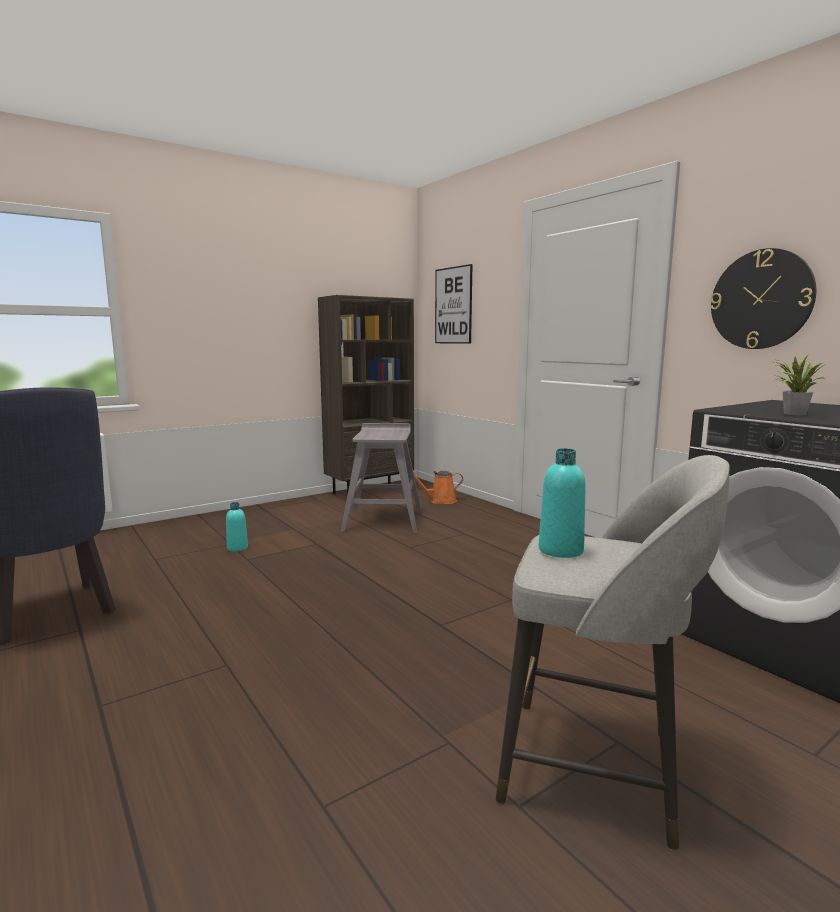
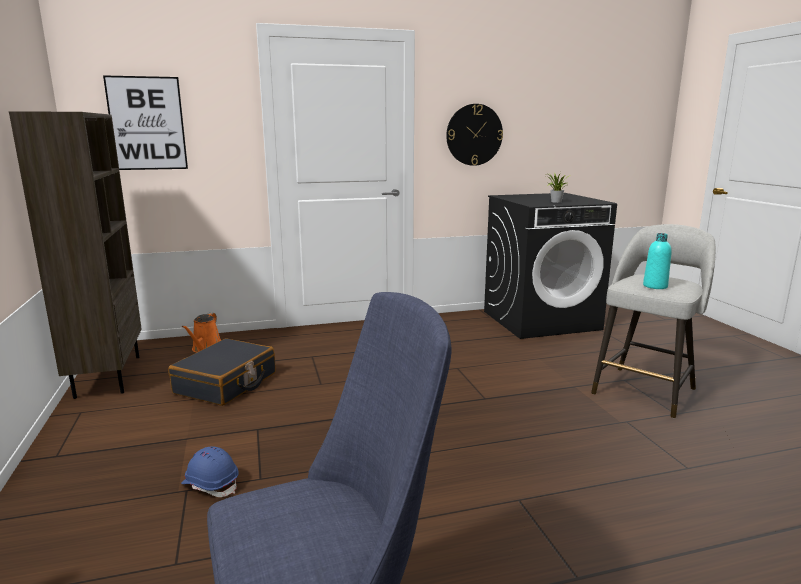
camera: 70 degrees left, 5 degrees up
turquoise bottle [226,502,248,552] -> blue hard hat [181,447,239,497]
grey stool [341,423,422,533] -> black suitcase [168,338,276,406]

